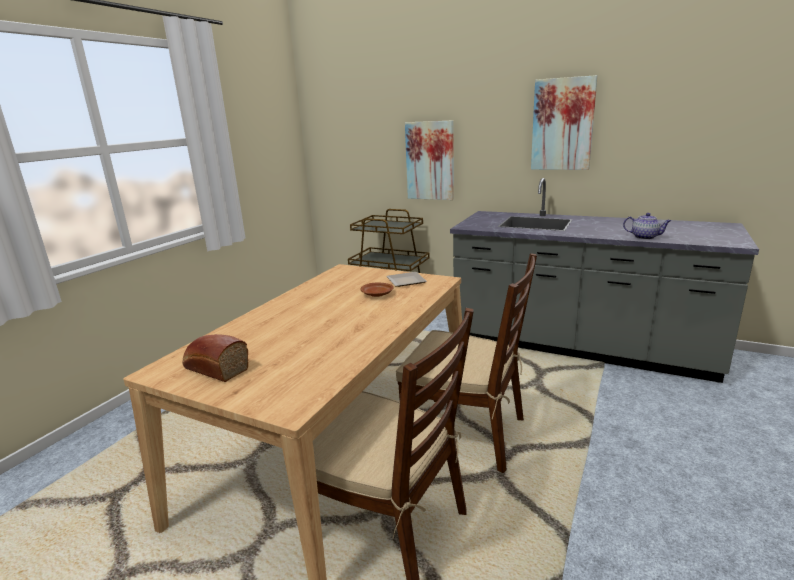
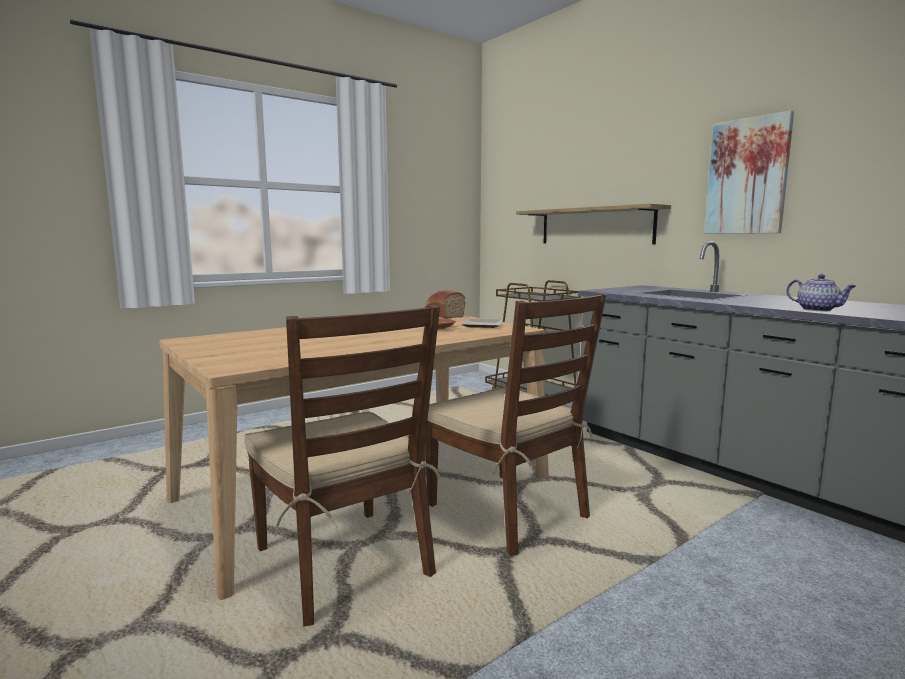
camera: 25 degrees right, 10 degrees down
bread [182,334,248,382] -> bread moved to [424,290,465,319]
picture [405,120,454,200] -> shelf [516,203,671,244]

